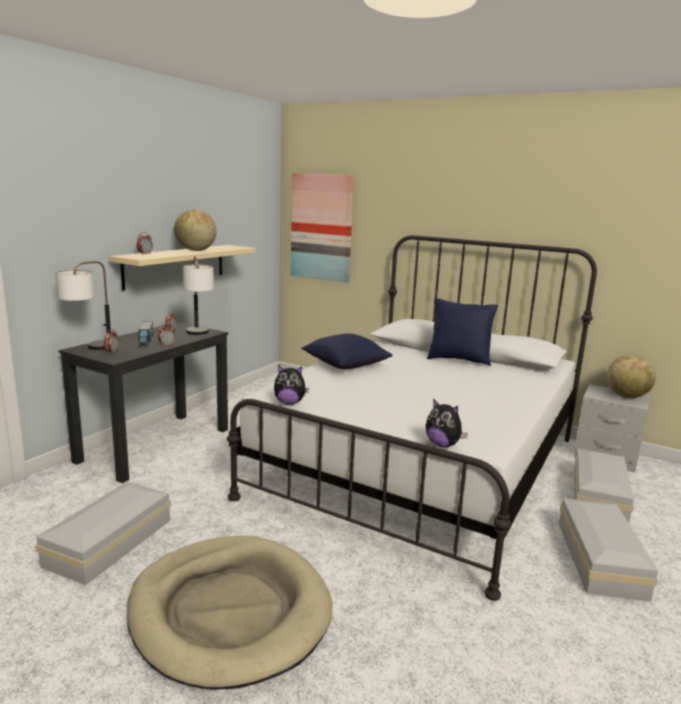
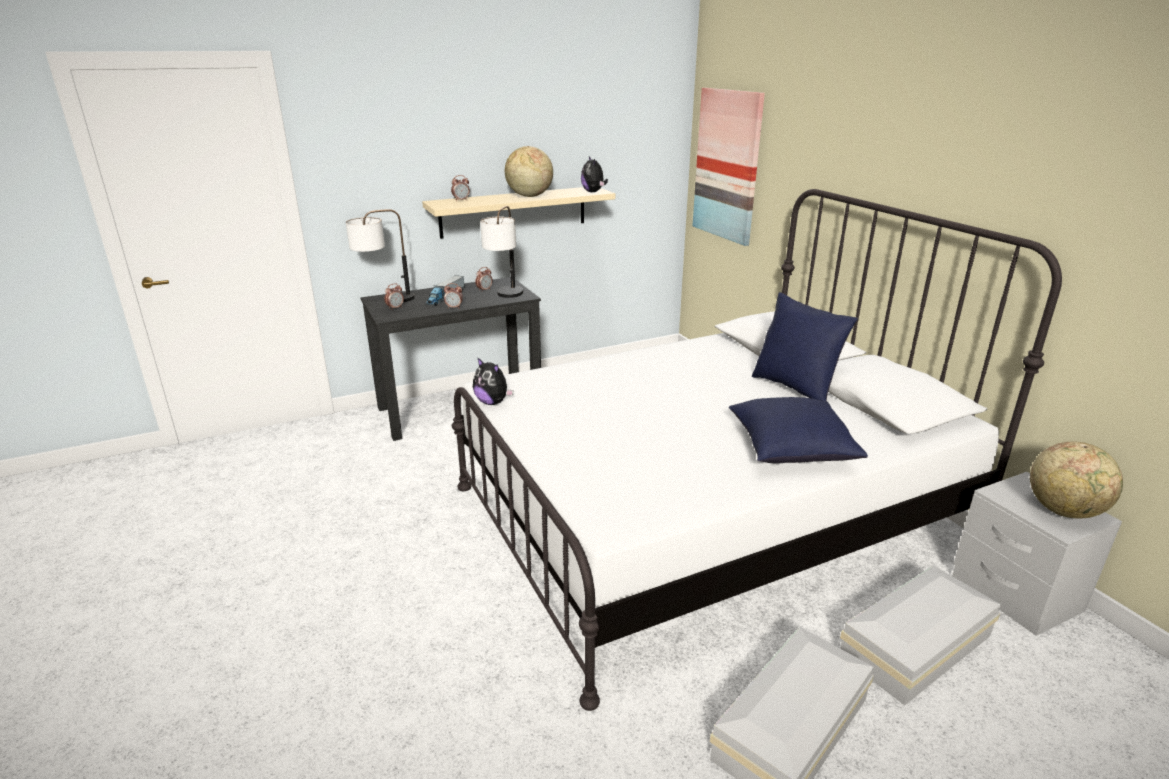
camera: 35 degrees right, 10 degrees up
white storage box [35,481,171,585] -> none
beige dog bed [127,536,332,690] -> none
blue pillow [301,334,392,369] -> blue pillow moved to [729,397,868,463]
plush toy [426,399,468,447] -> plush toy moved to [581,157,608,192]

